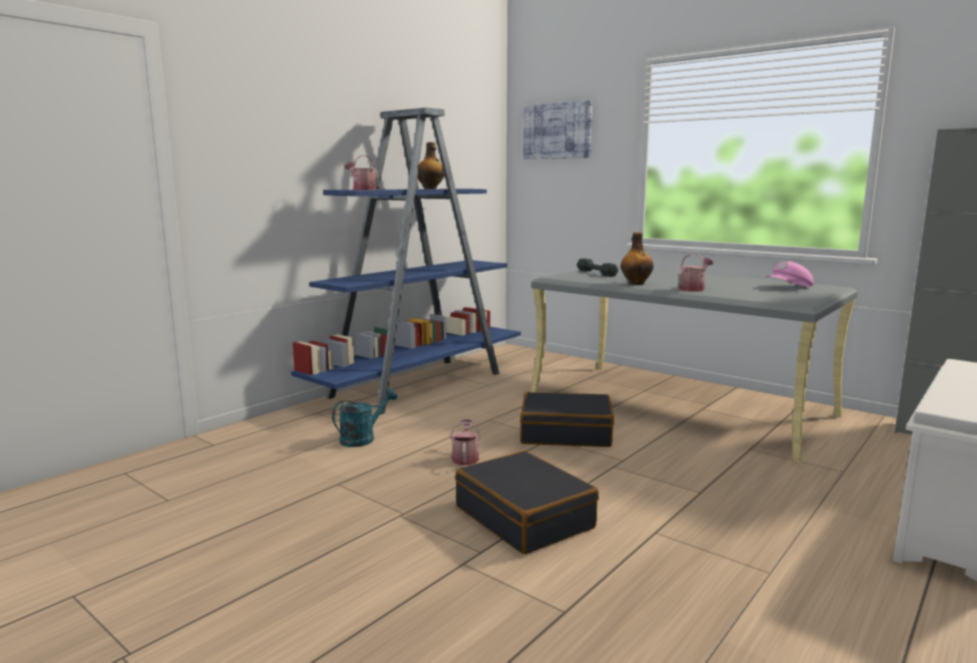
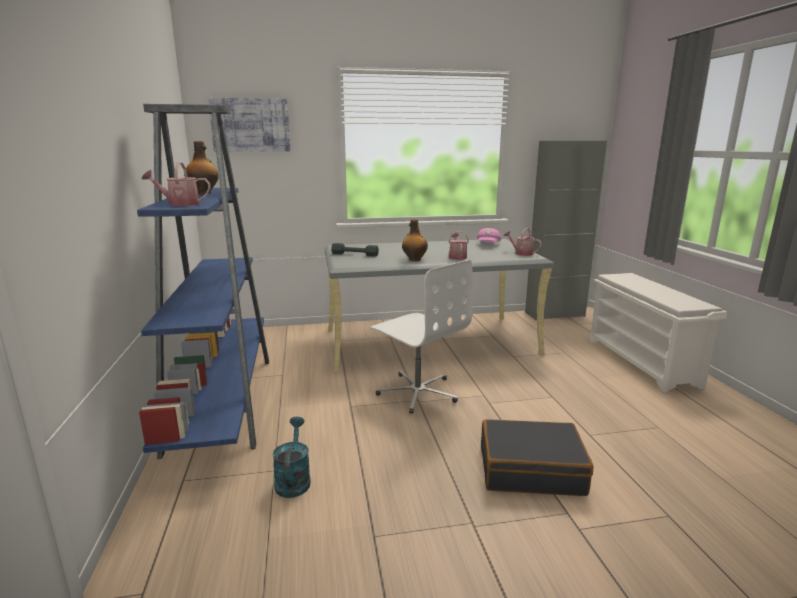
camera: 50 degrees left, 5 degrees up
watering can [450,419,480,465] -> watering can moved to [504,228,542,256]
black suitcase [520,392,614,447] -> white office chair [370,260,473,414]

